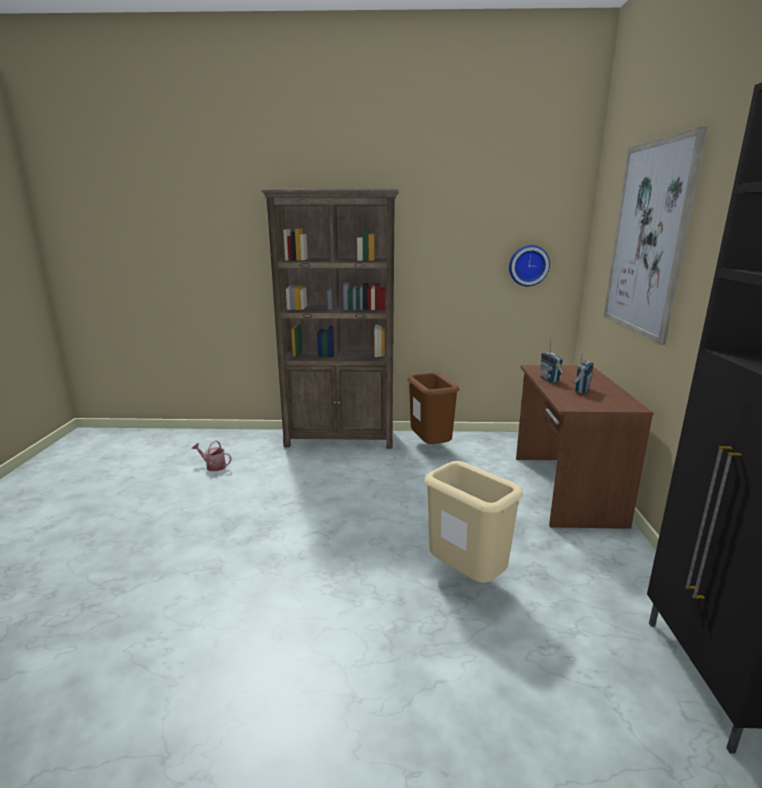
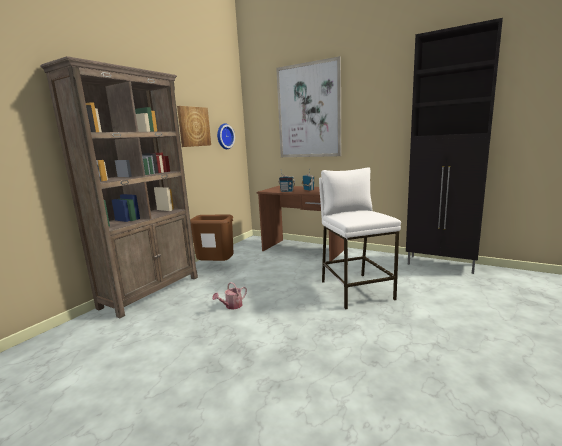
camera: 60 degrees left, 5 degrees down
watering can [192,440,232,471] -> watering can moved to [212,282,247,310]
beige trash can [424,461,523,583] -> white stool [319,167,401,310]
none -> picture [177,106,211,147]

